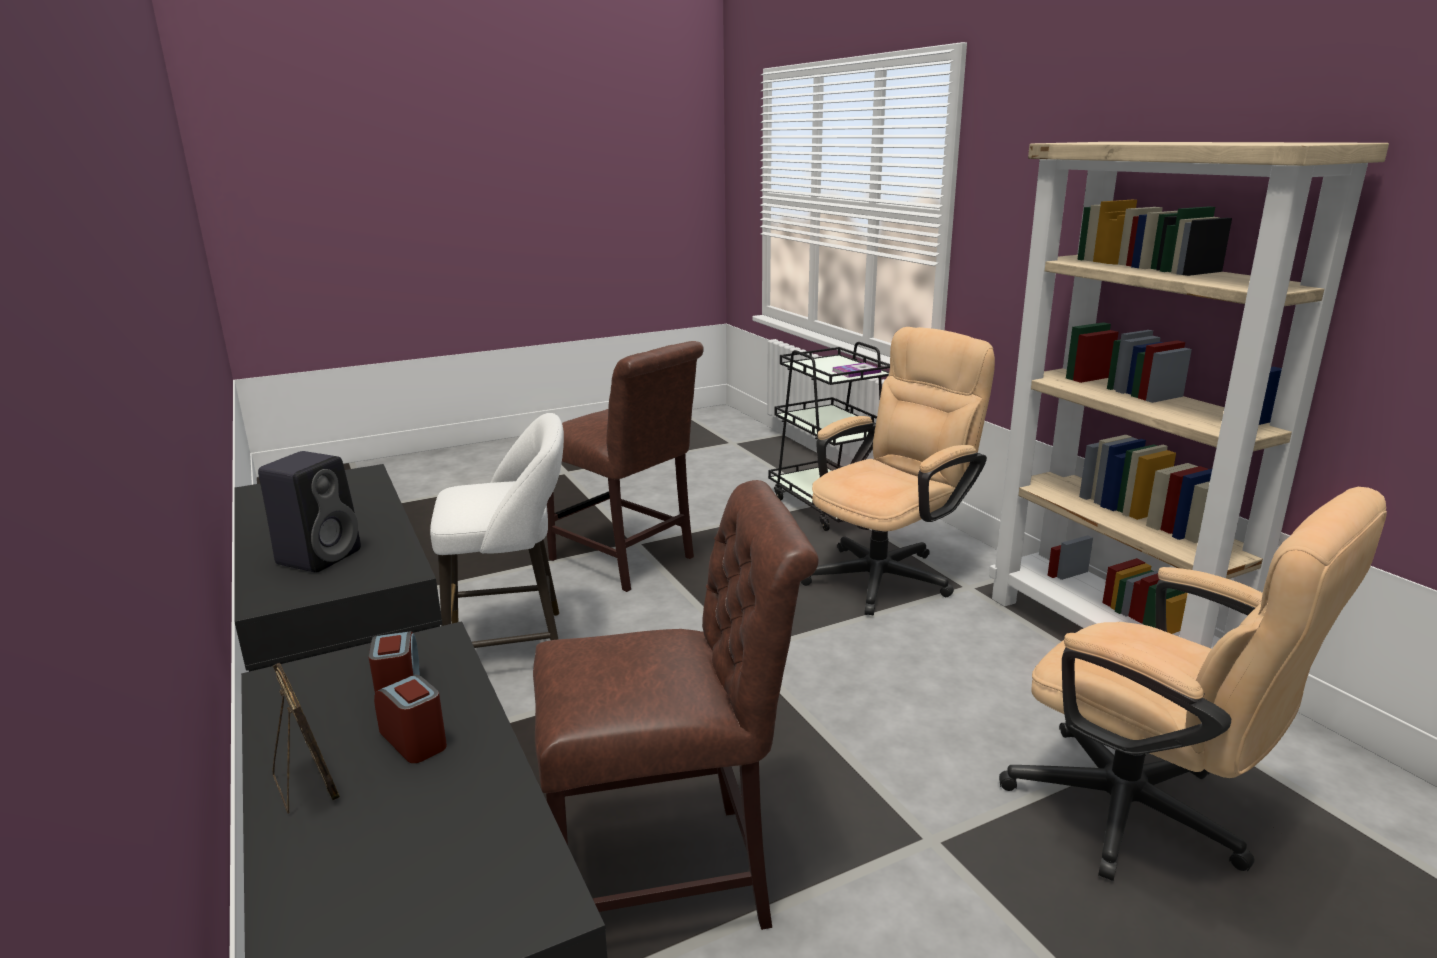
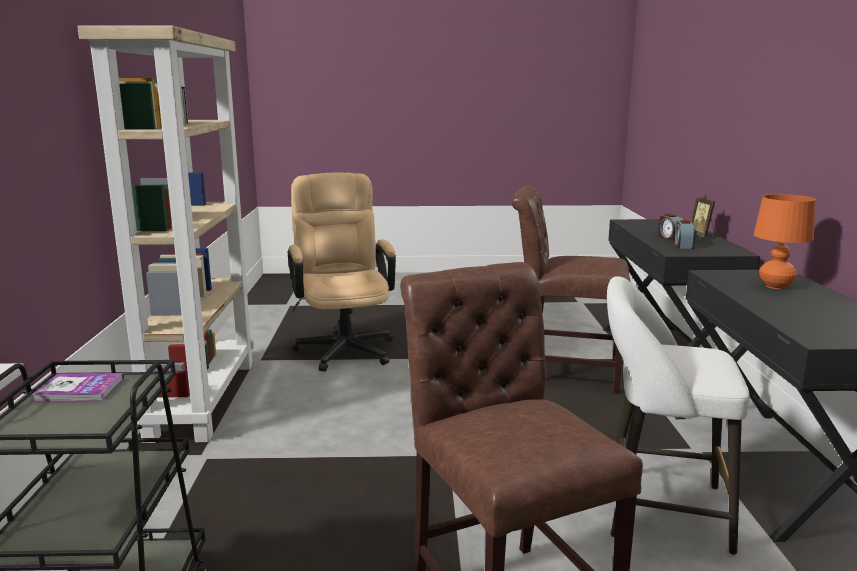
camera: 155 degrees left, 5 degrees down
black speaker [258,451,361,573] -> orange table lamp [754,194,816,289]
beige office chair [801,327,995,616] -> none

